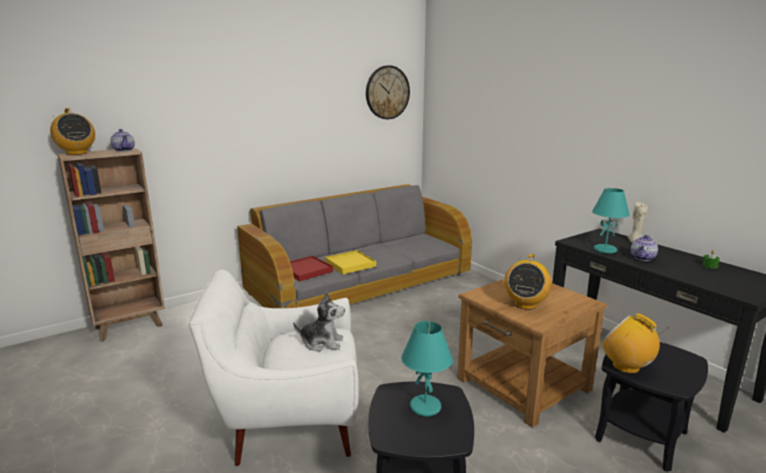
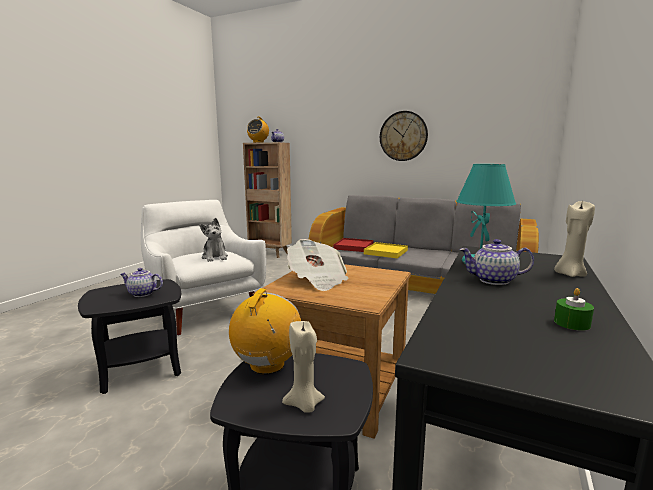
camera: 60 degrees right, 5 degrees down
wall clock [366,65,410,119] -> wall clock moved to [380,111,428,161]
turquoise table lamp [401,321,453,417] -> teapot [120,268,163,297]
radio [504,254,552,310] -> newspaper [287,239,349,291]
none -> beige candle [282,321,325,413]

